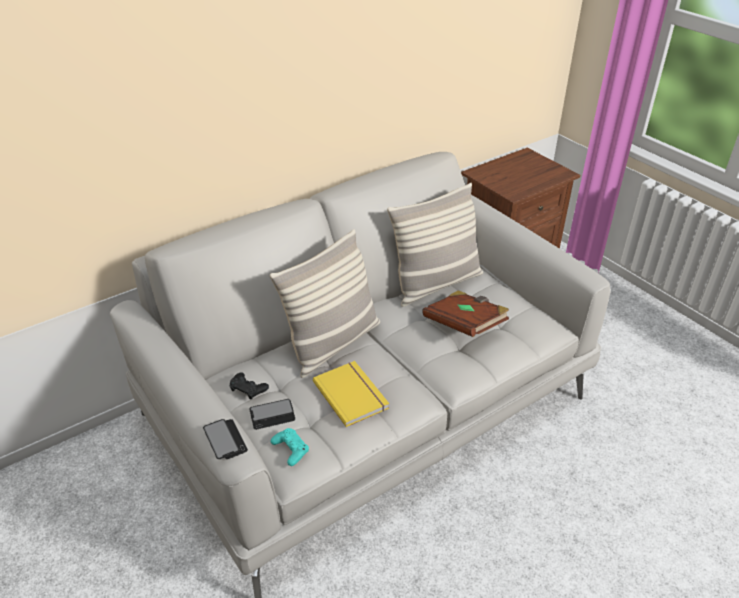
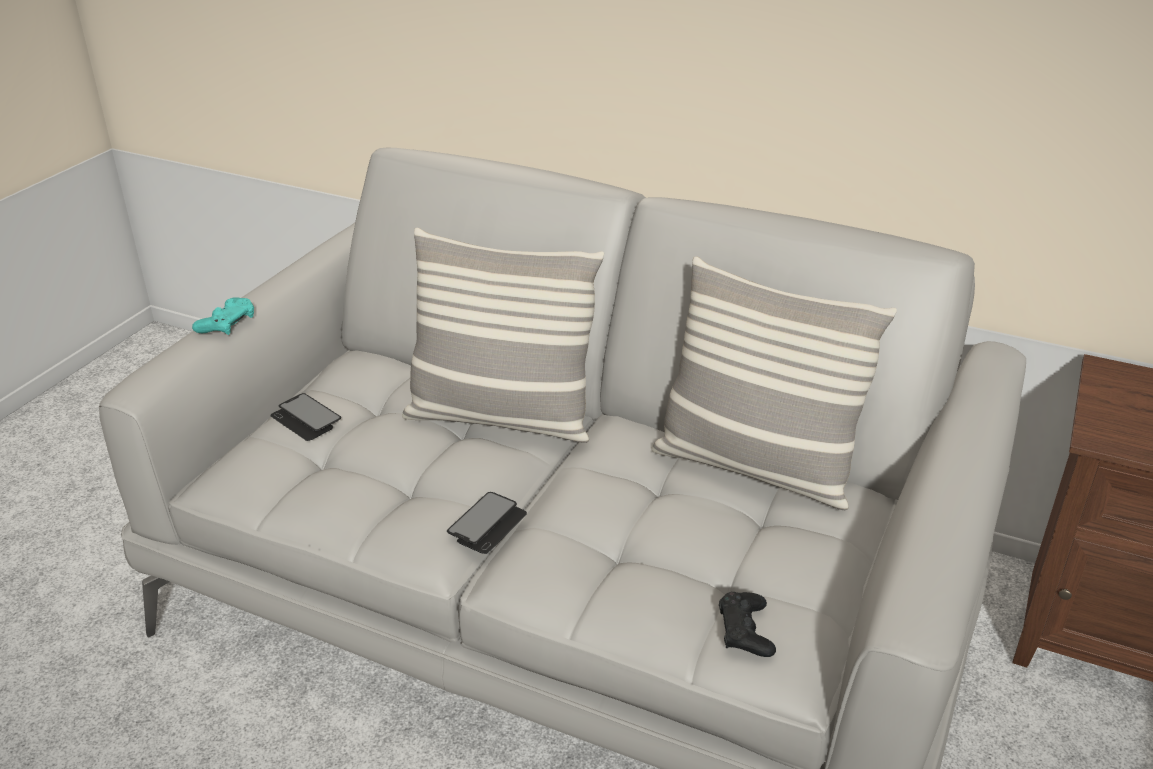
camera: 60 degrees right, 5 degrees down
phone [203,419,248,459] -> phone moved to [447,492,527,554]
black game controller [230,372,269,400] -> black game controller moved to [719,592,776,657]
turquoise game controller [270,428,309,466] -> turquoise game controller moved to [192,297,254,335]
yellow book [313,361,389,427] -> none
brown book [422,290,509,337] -> none

